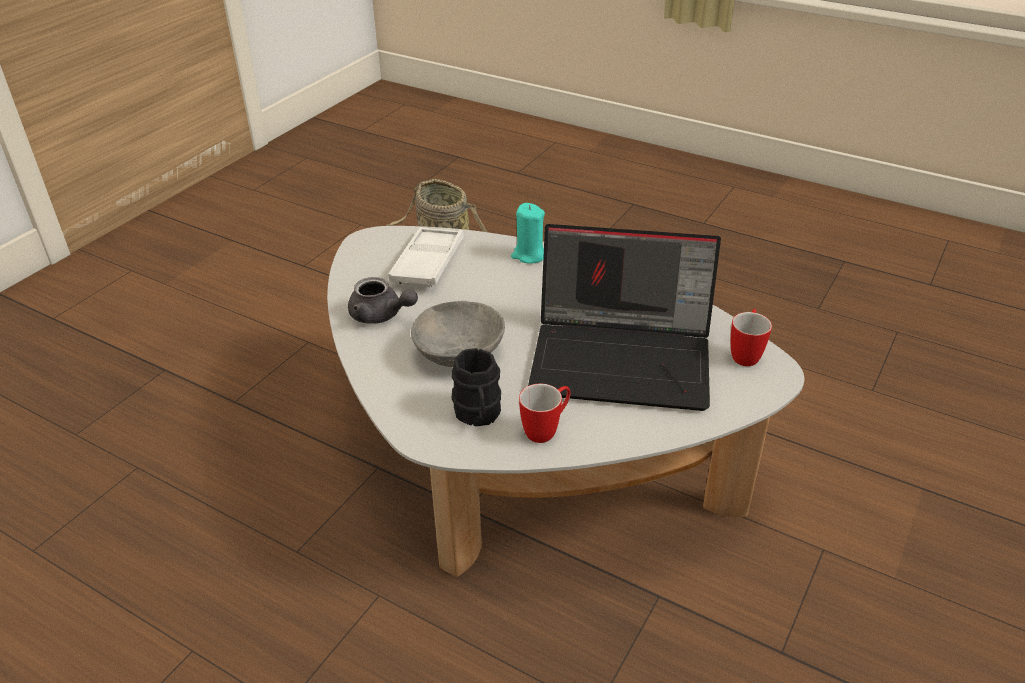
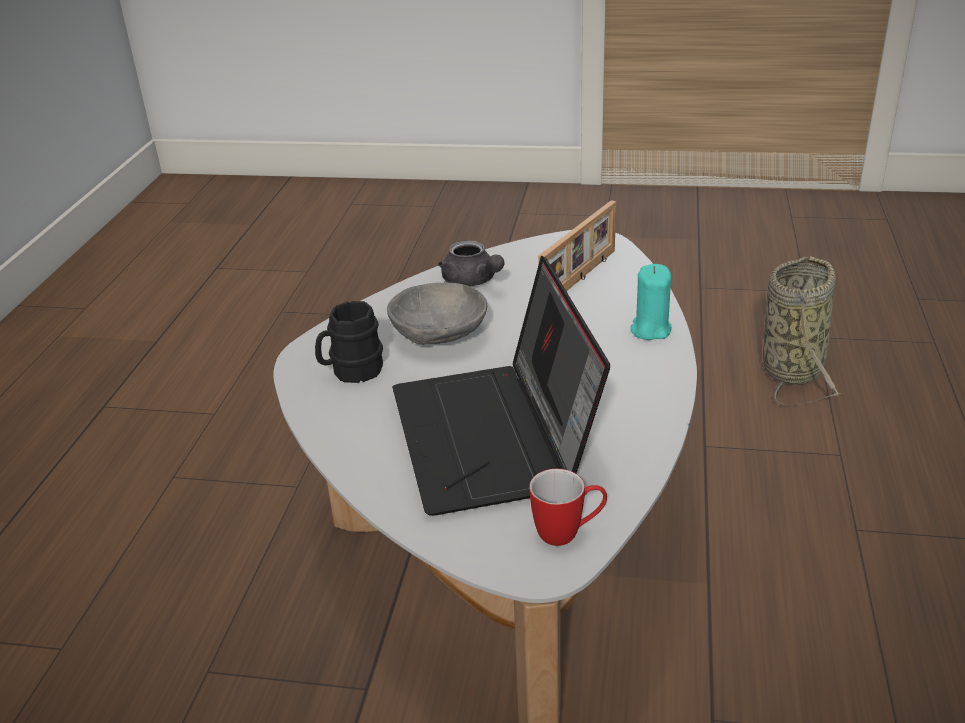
camera: 70 degrees right, 5 degrees down
grey teapot [348,277,418,324] -> grey teapot turned 45 degrees counterclockwise [438,240,504,286]
white tray [388,227,464,287] -> picture frame [538,200,616,291]
mug [519,383,571,443] -> none

